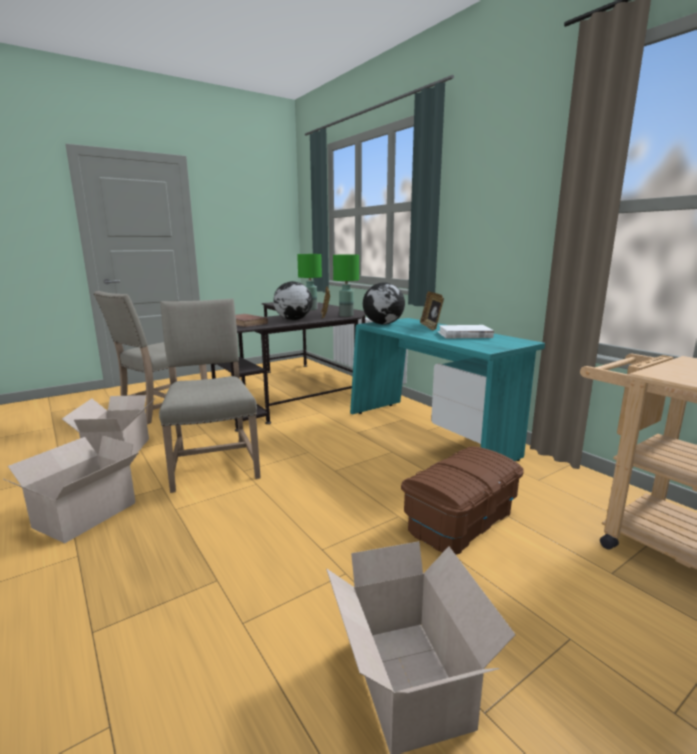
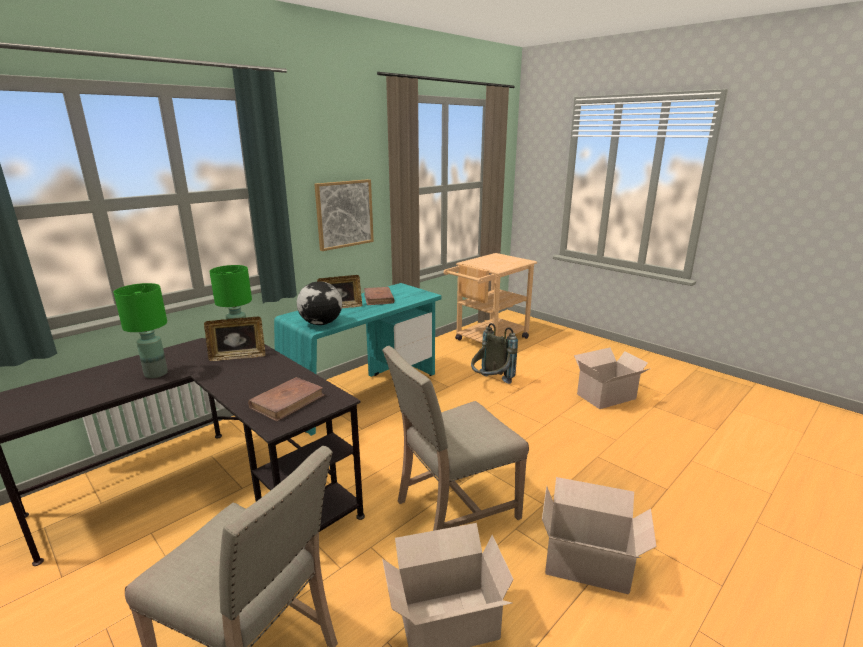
camera: 100 degrees left, 5 degrees up
globe [273,281,313,320] -> none
brown storage box [401,446,524,555] -> grey backpack [471,323,518,384]
white book [438,325,494,338] -> brown book [364,287,394,305]
none -> picture [314,179,374,251]

